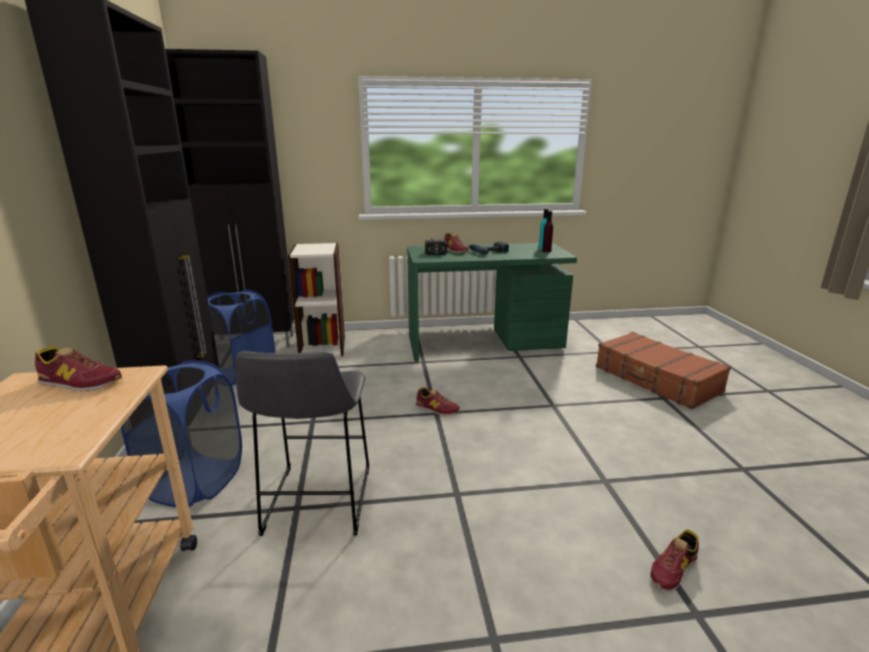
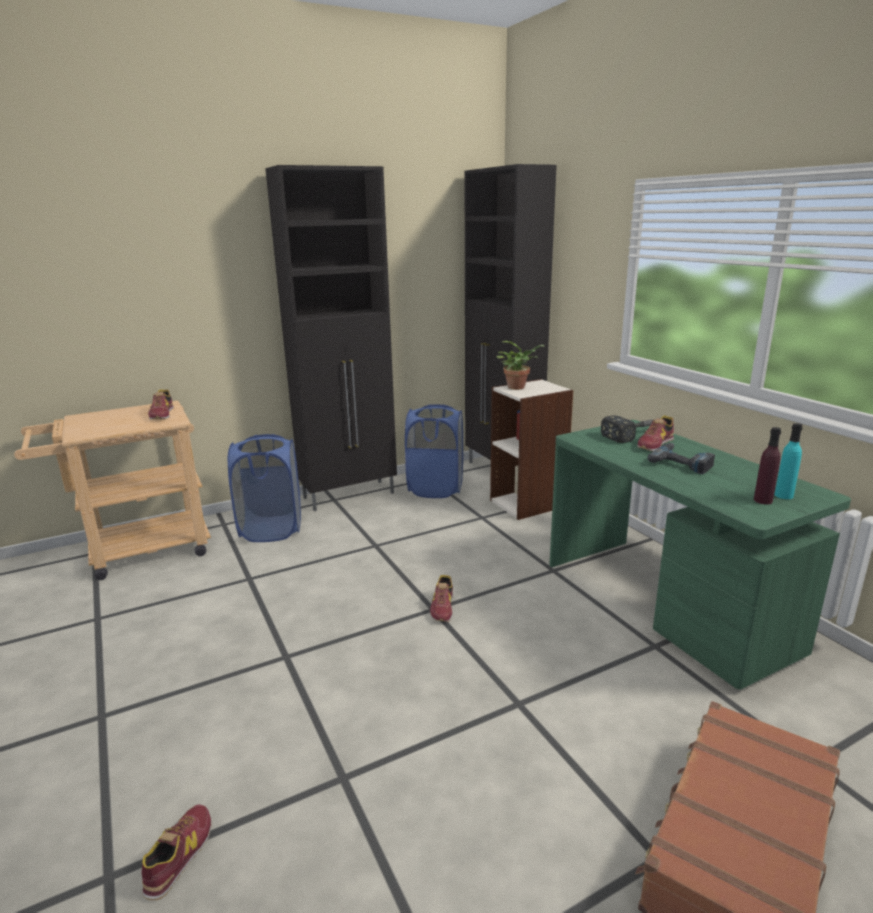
camera: 70 degrees right, 0 degrees up
grey stool [235,351,369,536] -> none
shoe [650,529,699,592] -> shoe turned 75 degrees clockwise [141,804,211,900]
none -> potted plant [496,341,545,390]

